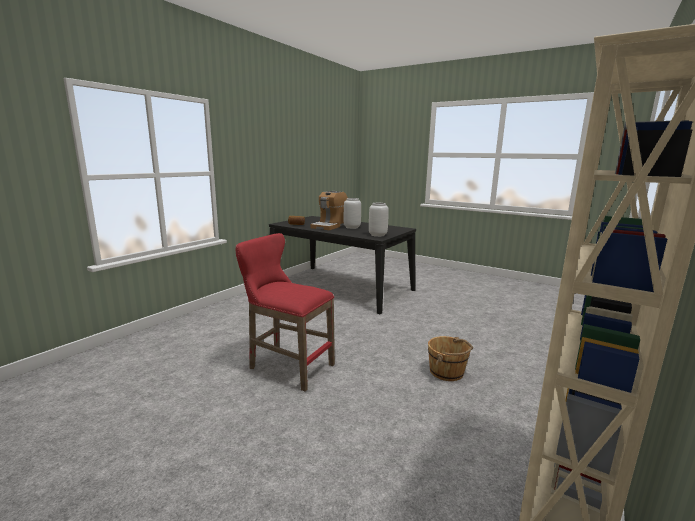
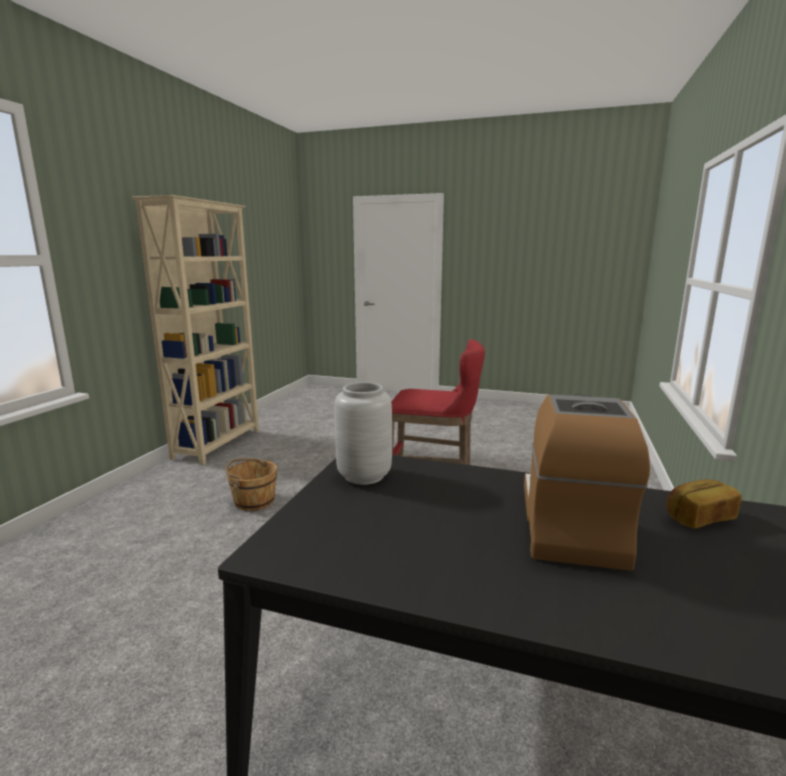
camera: 165 degrees right, 0 degrees up
grey vase [344,198,361,229] -> none

